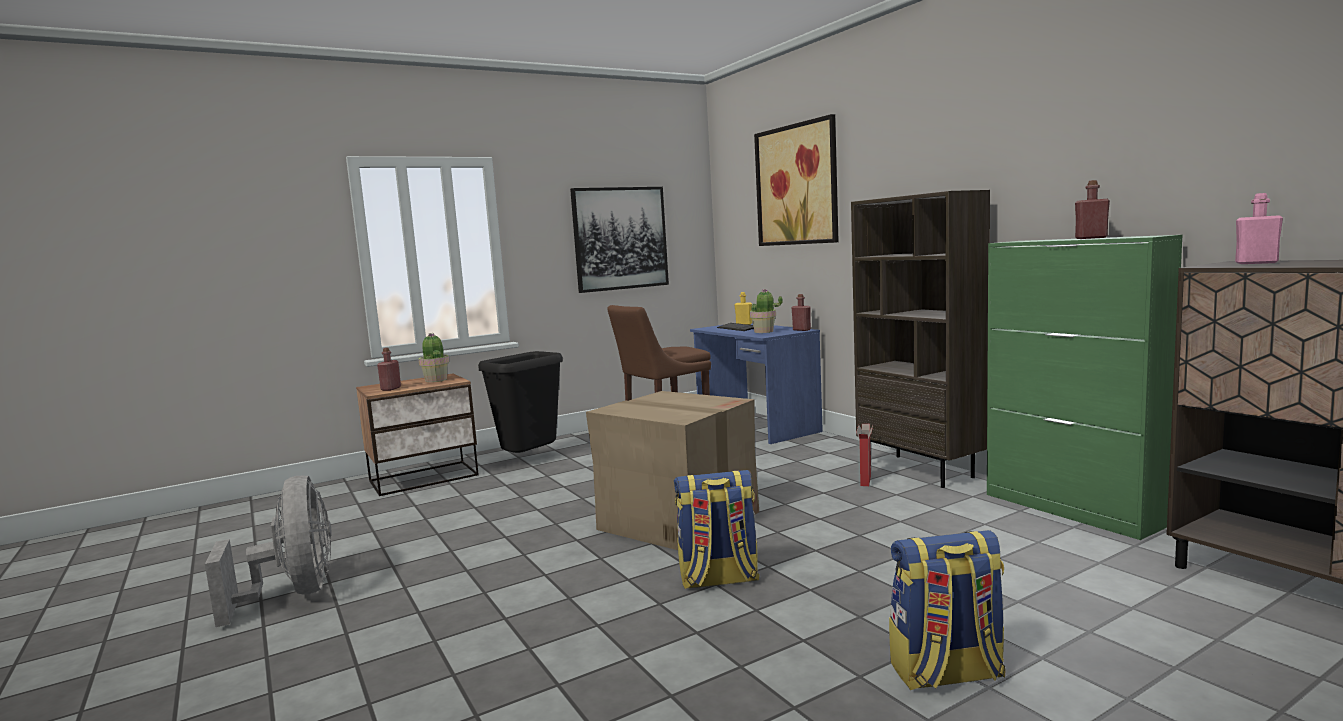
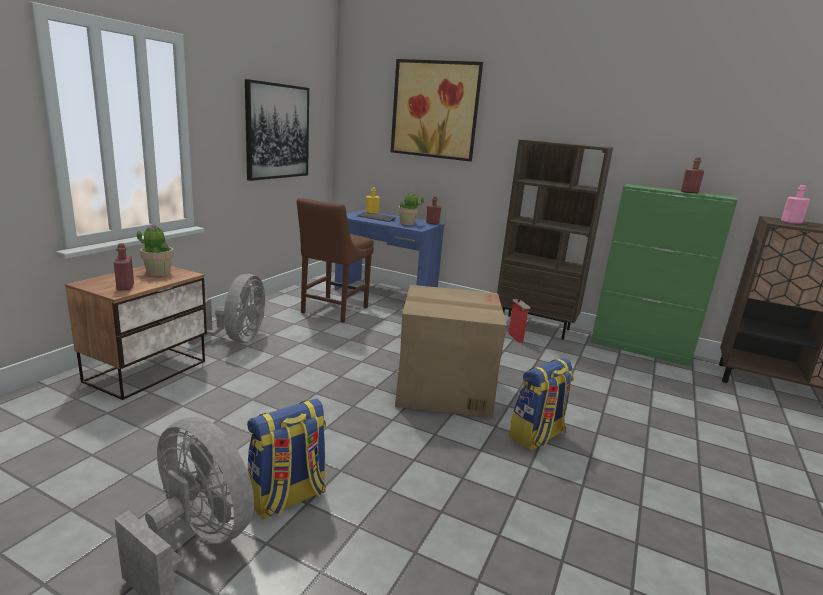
camera: 35 degrees left, 10 degrees up
black trash can [478,351,563,453] -> grey fan [188,274,265,345]
backpack [889,530,1006,690] -> backpack moved to [247,399,326,520]

